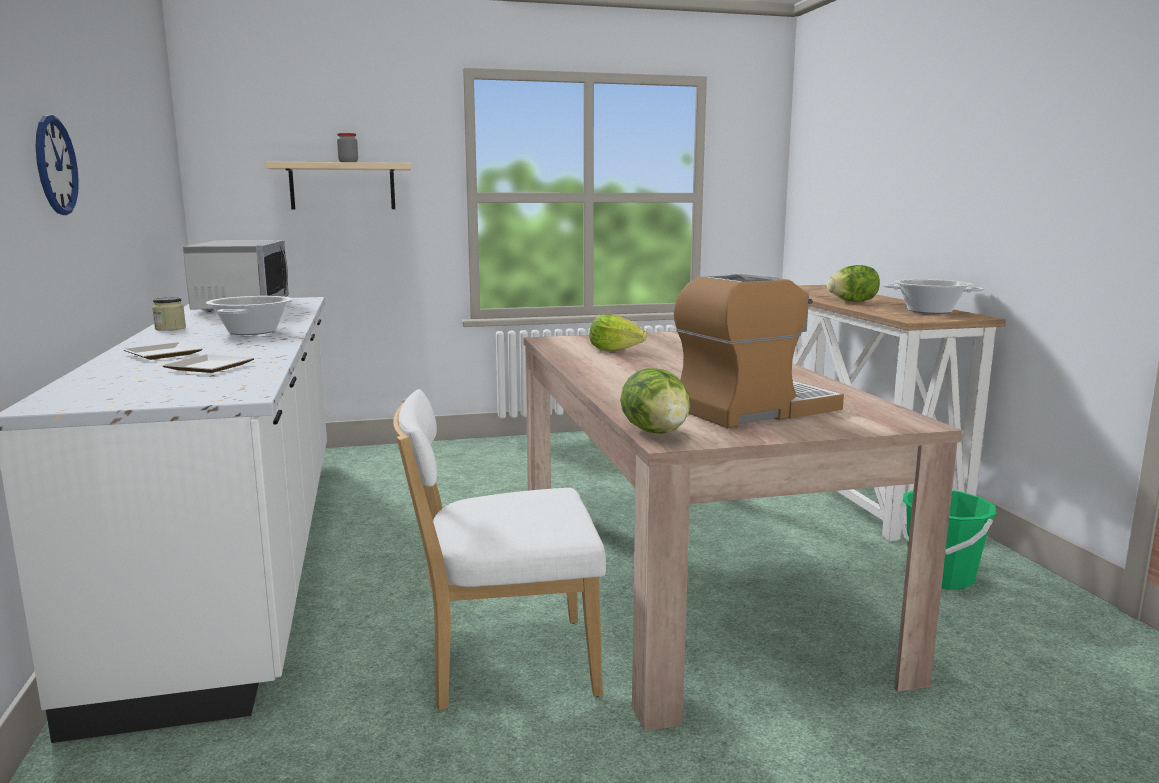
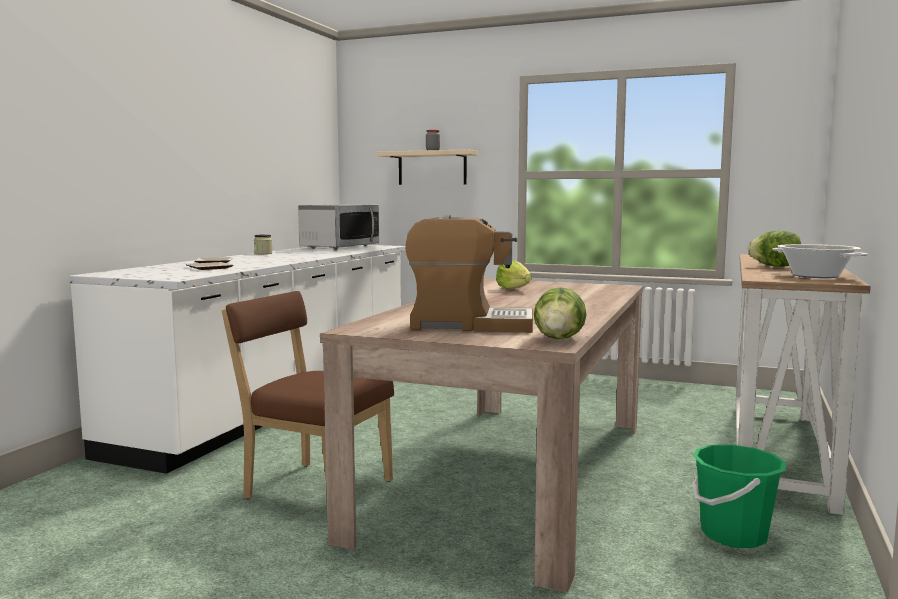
camera: 35 degrees right, 5 degrees down
wall clock [36,115,79,215] -> none
cooking pot [206,296,292,335] -> none
white chair [393,389,606,711] -> brown chair [222,291,394,499]
lettuce [620,368,690,434] -> lettuce moved to [534,287,587,339]

